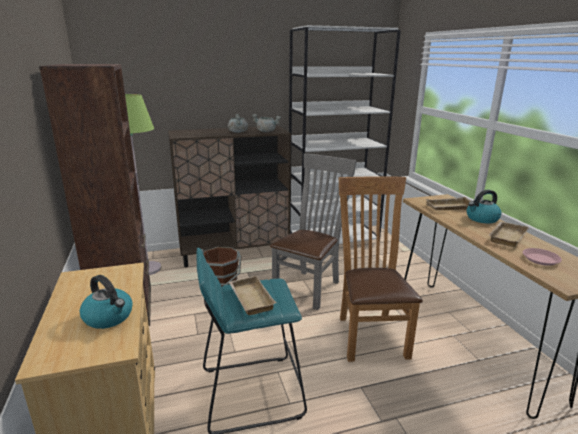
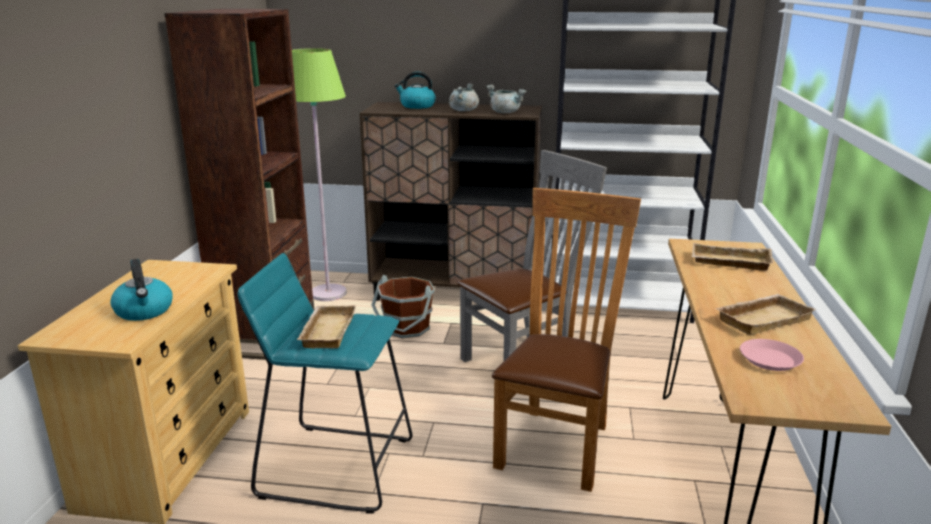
camera: 25 degrees right, 0 degrees up
kettle [466,190,502,224] -> kettle moved to [395,72,436,109]

